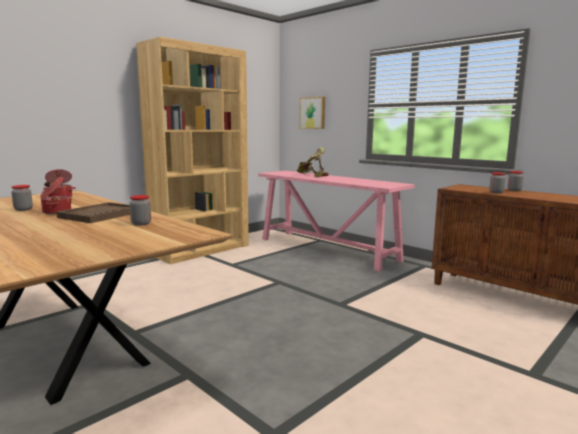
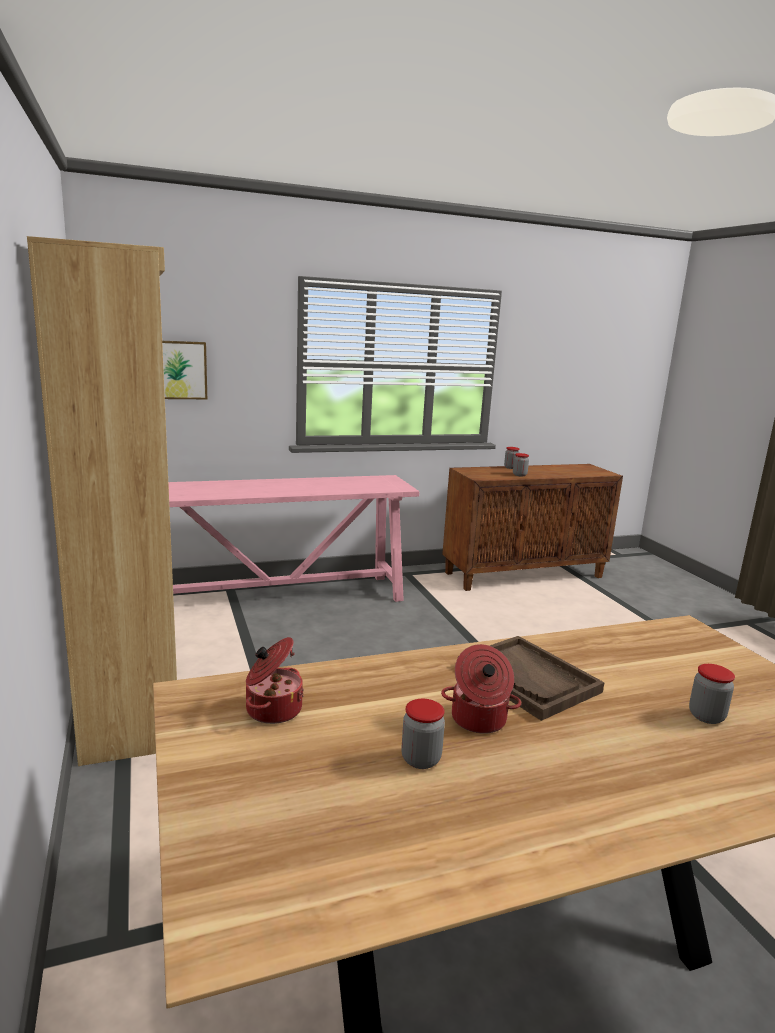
camera: 65 degrees left, 5 degrees up
jar [129,195,151,226] -> jar moved to [689,664,735,724]
potted plant [297,147,329,177] -> none

